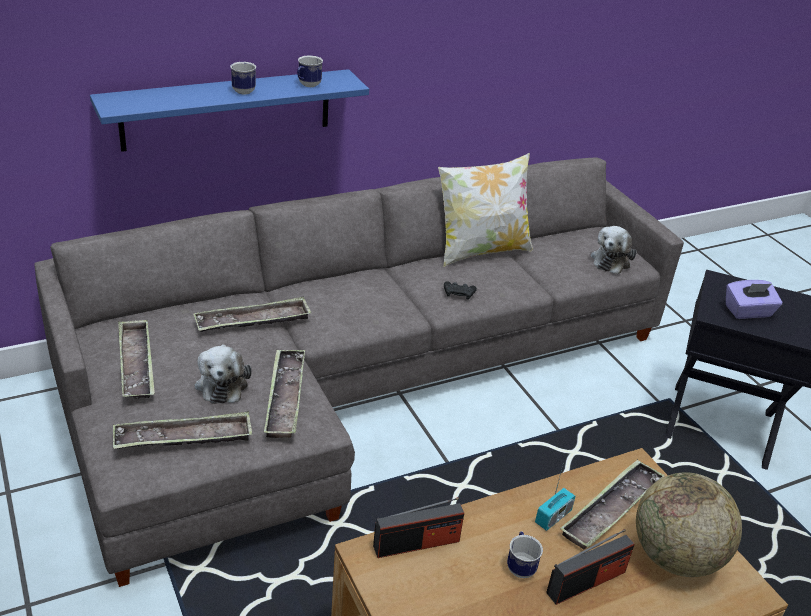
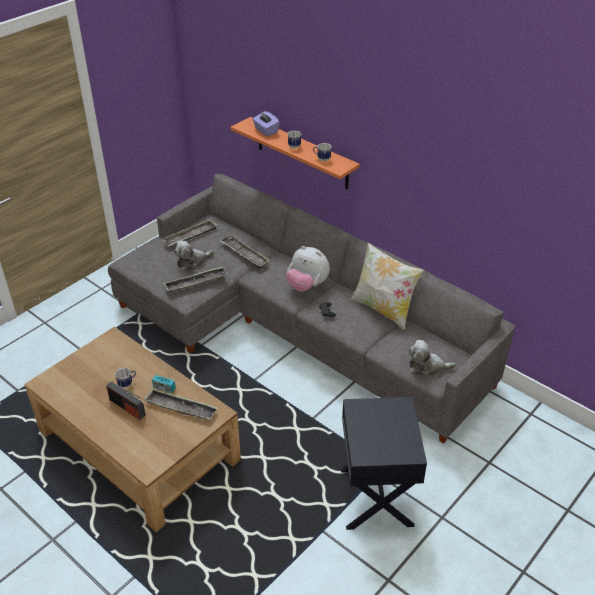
camera: 70 degrees right, 5 degrees up
blue shelf [90,69,369,152] -> orange shelf [231,117,360,189]
tray [113,411,252,449] -> none
radio [373,497,464,558] -> none
globe [636,472,742,577] -> none
purple tissue box [726,280,783,319] -> purple tissue box moved to [252,111,280,136]
none -> plush toy [286,246,330,292]

